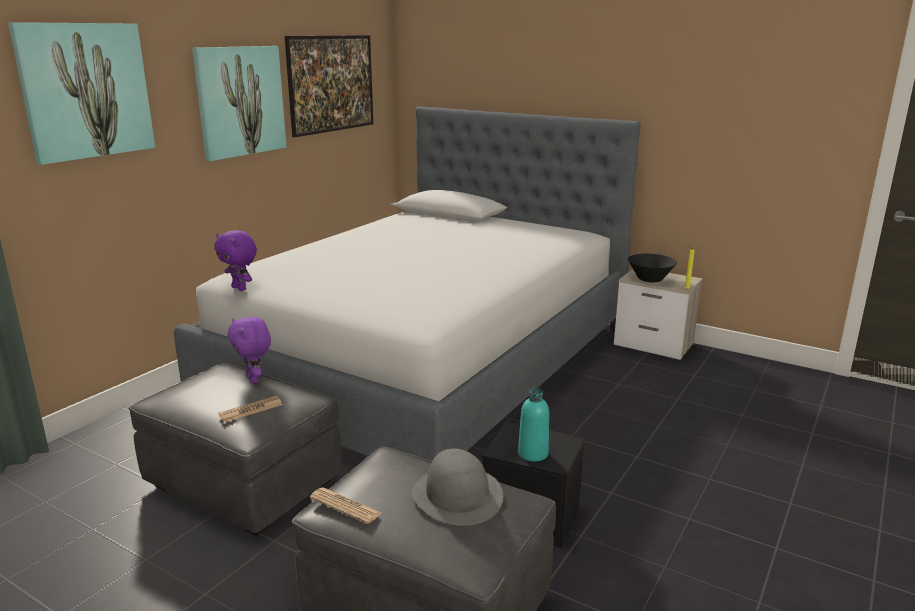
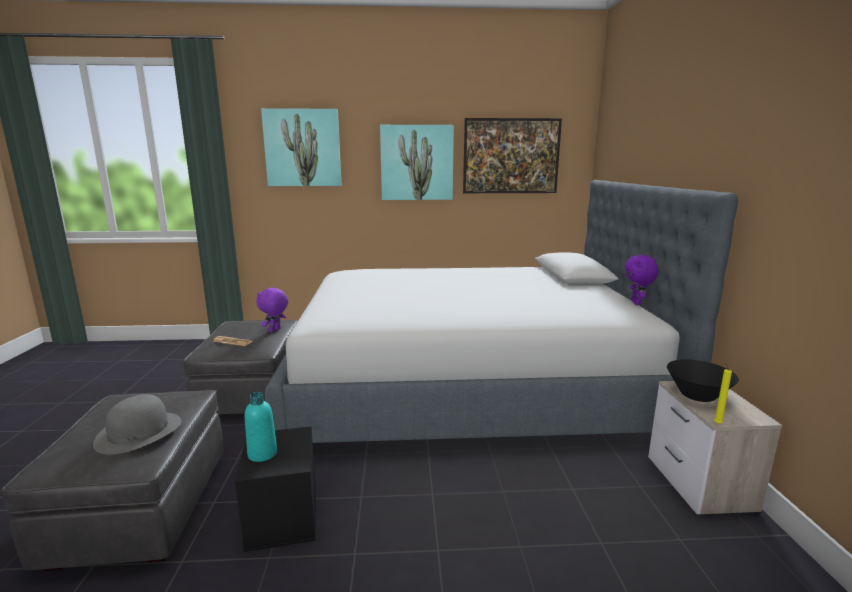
camera: 55 degrees right, 5 degrees down
purple plush toy [214,230,257,291] -> purple plush toy moved to [625,255,658,305]
newspaper [310,488,381,524] -> none

